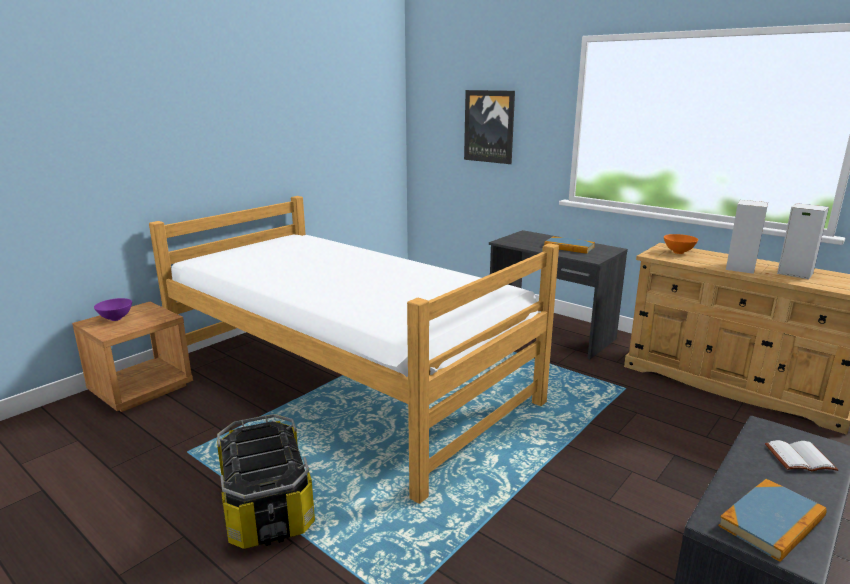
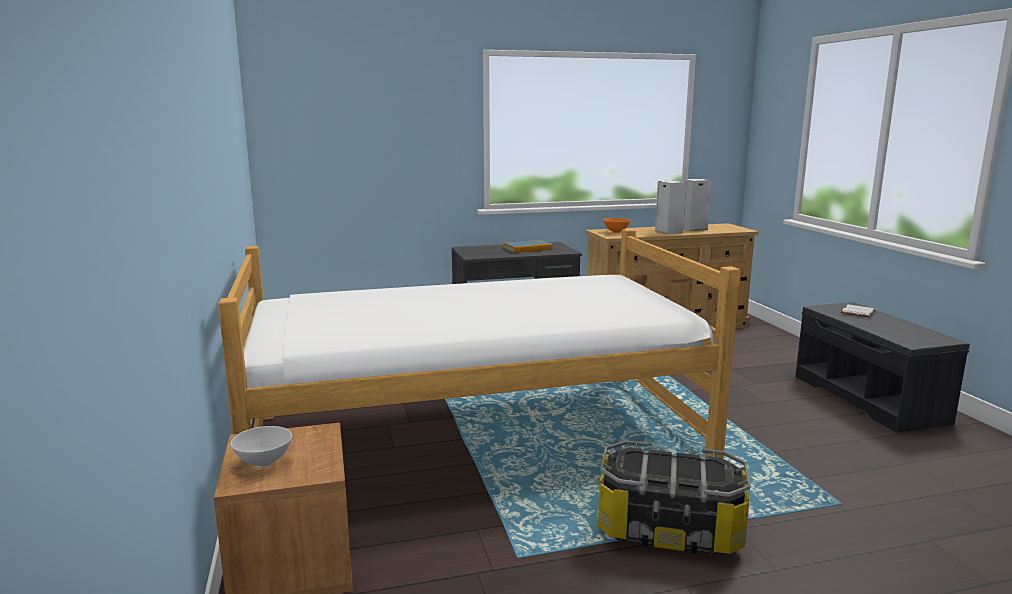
camera: 55 degrees left, 5 degrees down
purple bowl [94,298,132,321] -> white bowl [231,426,292,467]
picture [464,90,515,164] -> none
book [718,479,827,562] -> none

